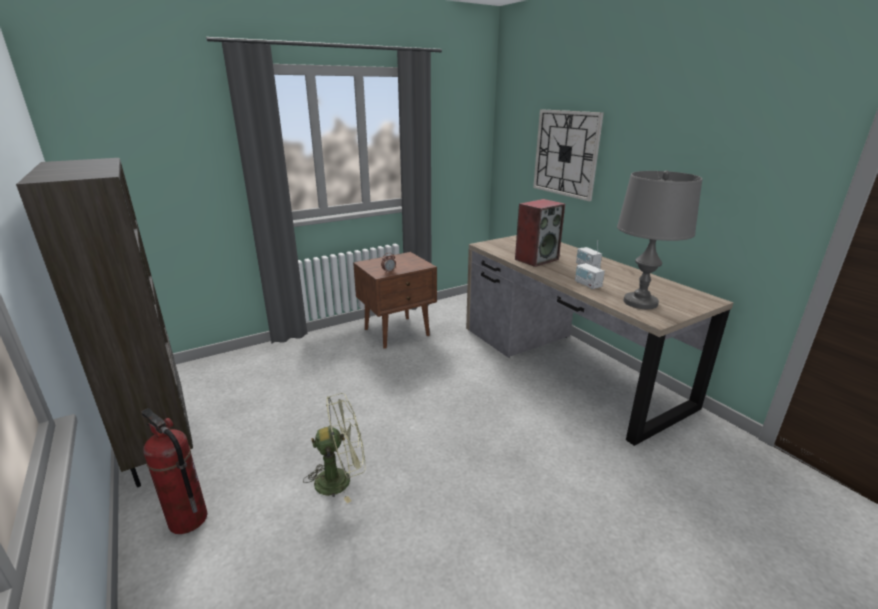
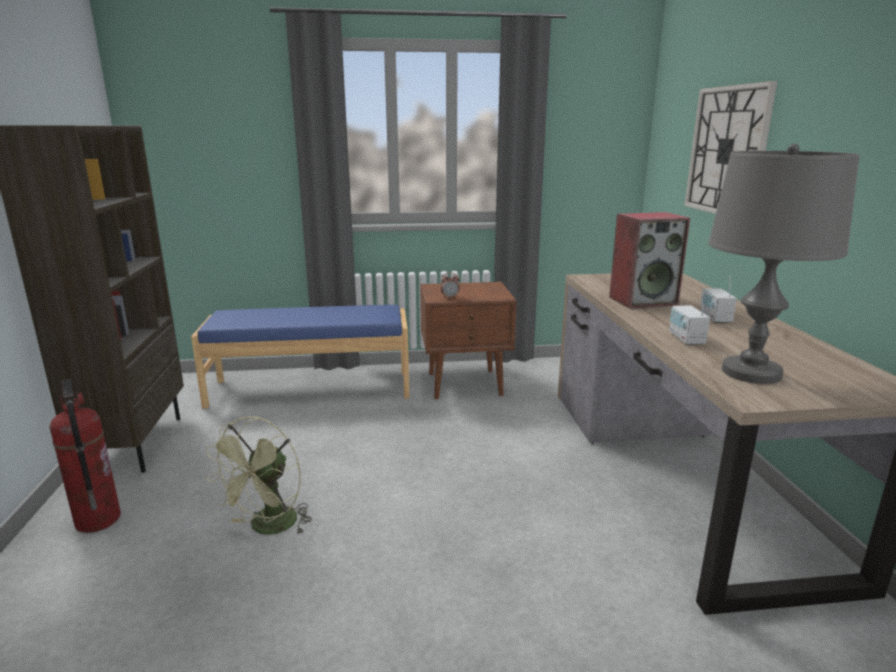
camera: 25 degrees right, 5 degrees down
green fan [303,393,365,503] -> green fan turned 105 degrees clockwise [206,416,312,535]
none -> blue bench [191,305,409,409]

